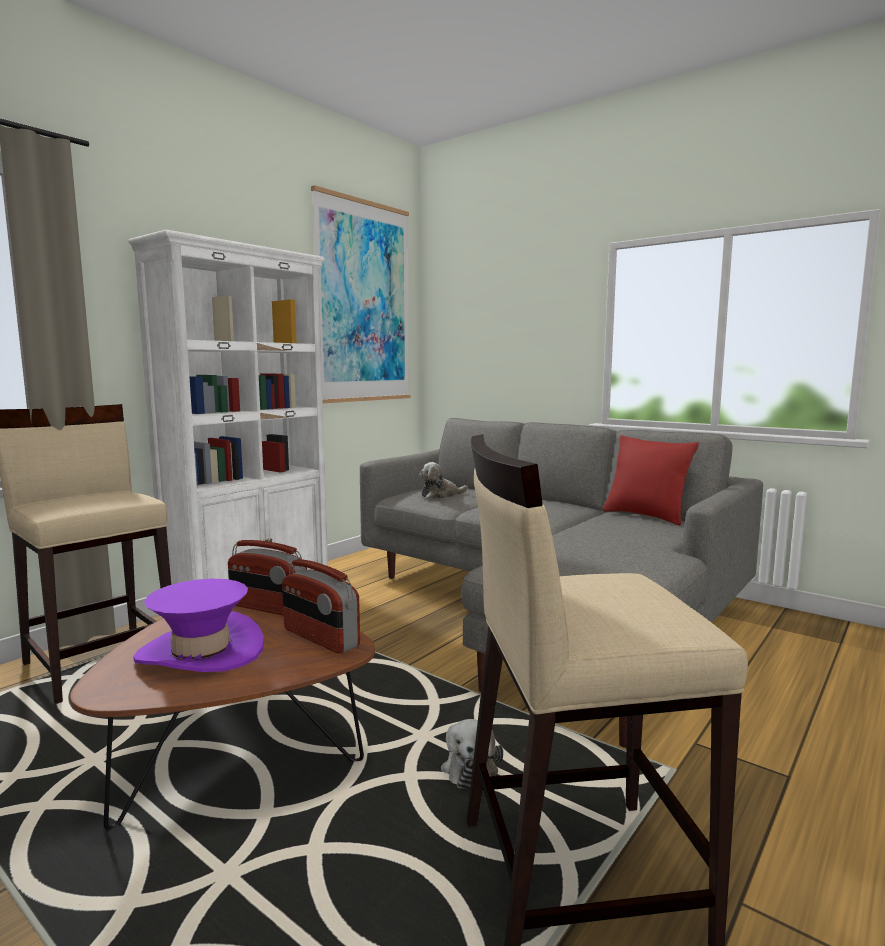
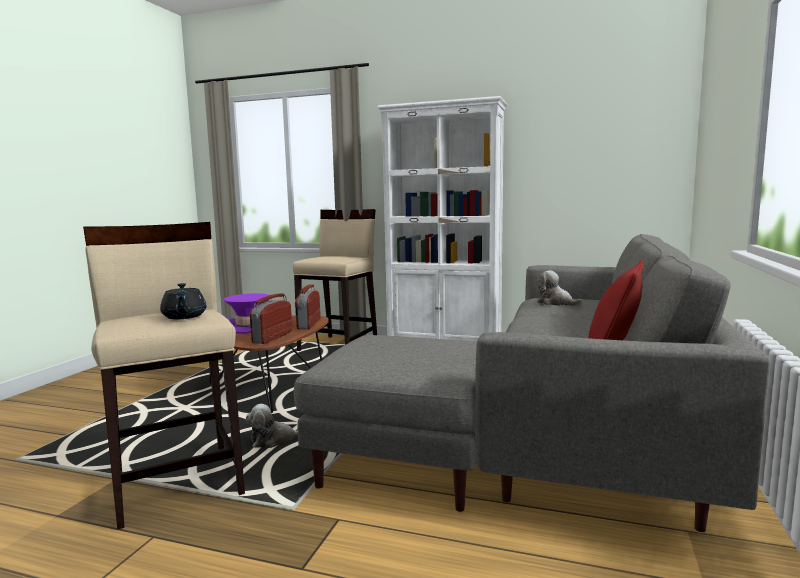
camera: 70 degrees right, 0 degrees up
picture [311,185,411,403] -> none
none -> black teapot [160,283,207,319]

